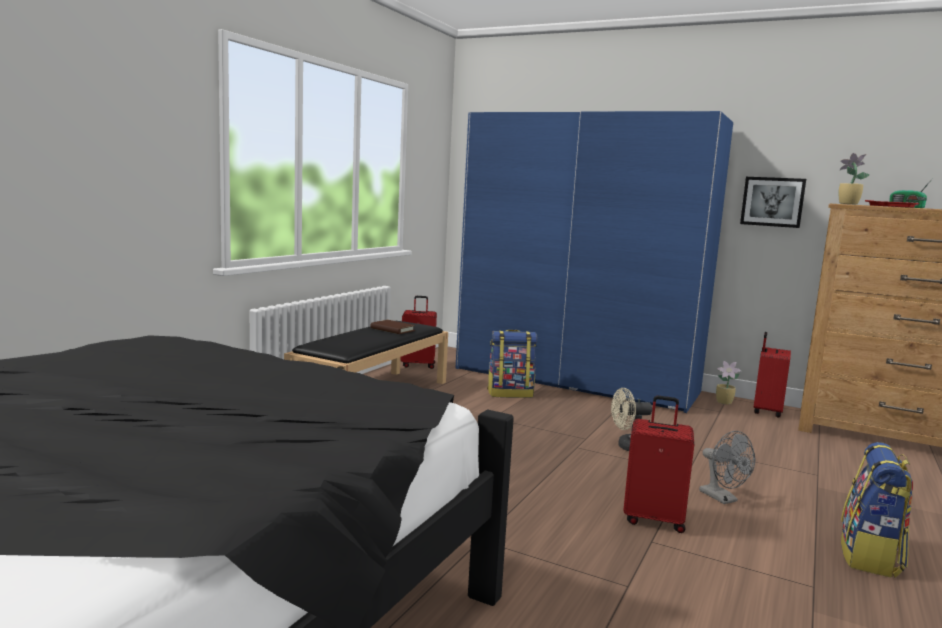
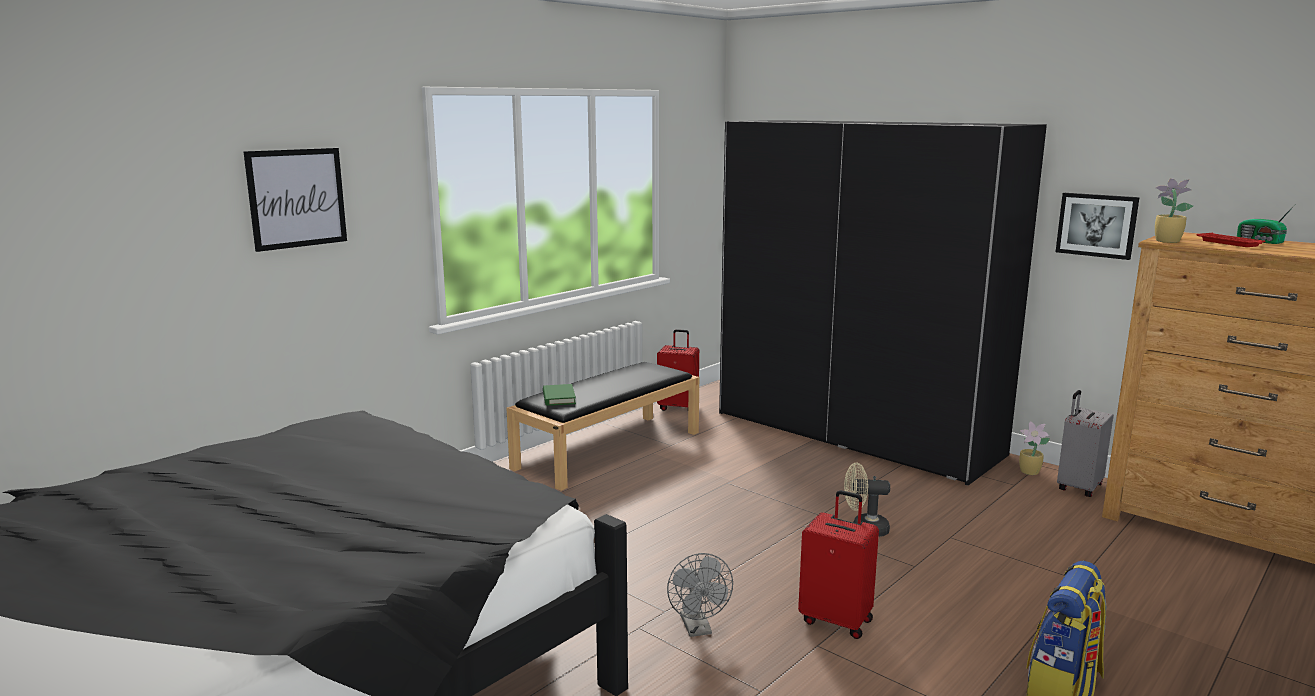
camera: 15 degrees right, 5 degrees up
brown book [371,320,415,334] -> none
blue wardrobe [455,111,733,413] -> black wardrobe [719,120,1047,485]
backpack [487,330,538,398] -> none
grey fan [699,431,755,504] -> grey fan moved to [667,553,733,637]
red suitcase [753,332,791,418] -> grey suitcase [1057,390,1113,497]
none -> picture [243,148,347,252]
none -> green book [543,384,576,406]

